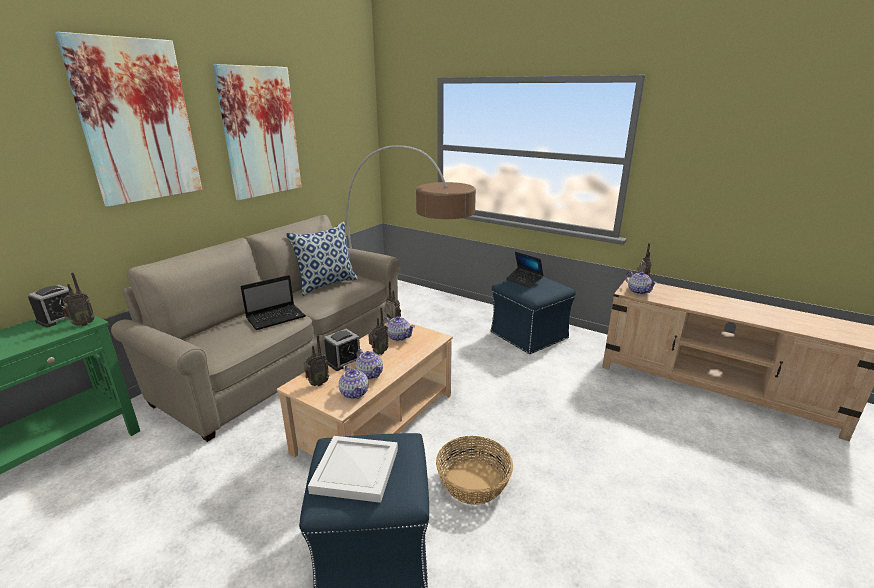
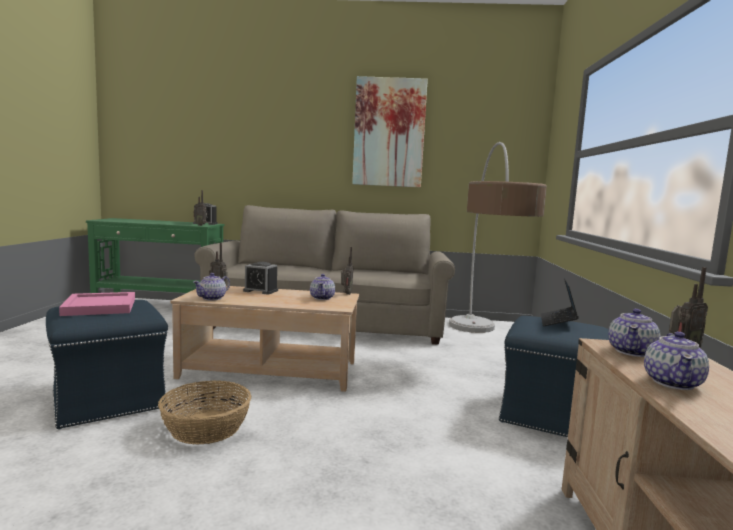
camera: 60 degrees right, 15 degrees down
picture [55,32,202,207] -> none
laptop [240,275,306,330] -> none
pillow [286,222,358,296] -> none
white tray [308,436,398,503] -> pink tray [59,292,135,316]
teapot [355,349,383,380] -> teapot moved to [644,331,709,390]
radio [368,307,389,355] -> none

